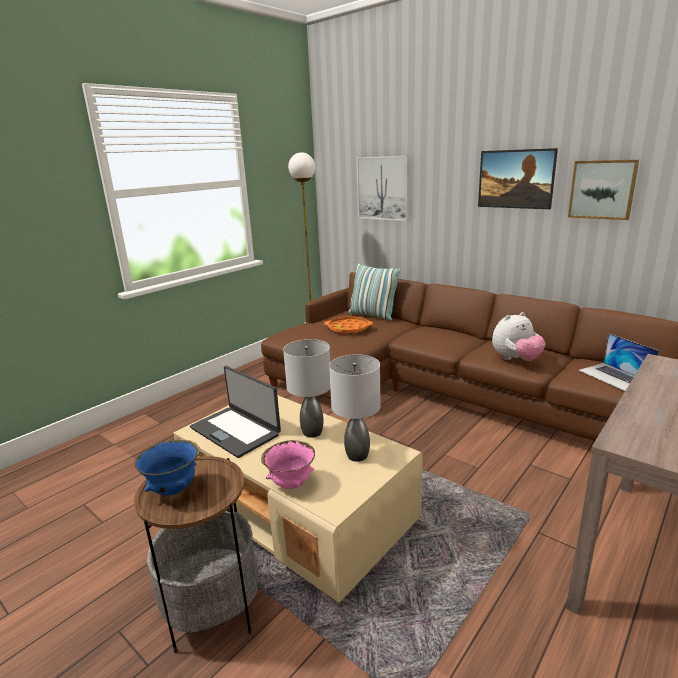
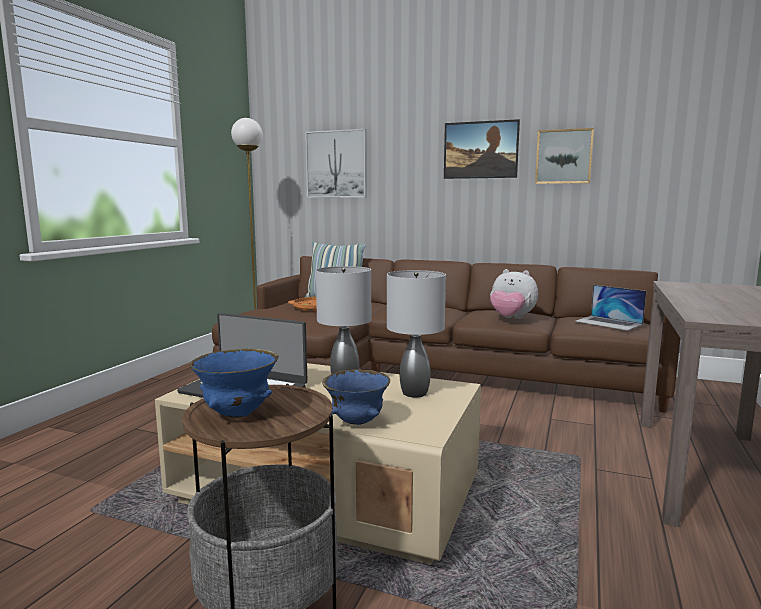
camera: 20 degrees left, 10 degrees down
pink bowl [261,440,315,489] -> blue bowl [322,369,390,425]
plush toy [492,312,546,361] -> plush toy turned 75 degrees clockwise [490,269,538,319]

